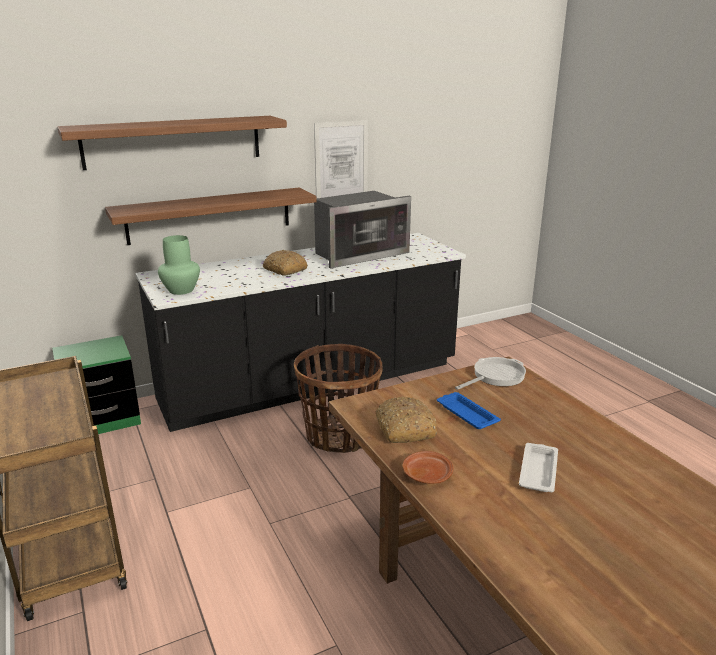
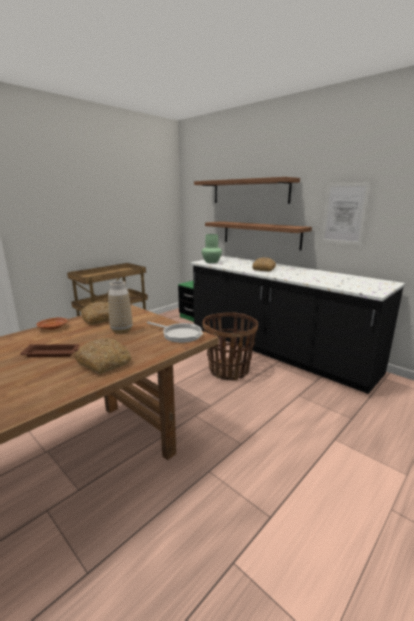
camera: 70 degrees right, 5 degrees down
microwave [314,191,411,268] -> none
blue tray [437,392,501,429] -> vase [108,281,133,334]
white tray [519,443,558,492] -> brown tray [20,344,79,357]
none -> bread [75,338,132,374]

